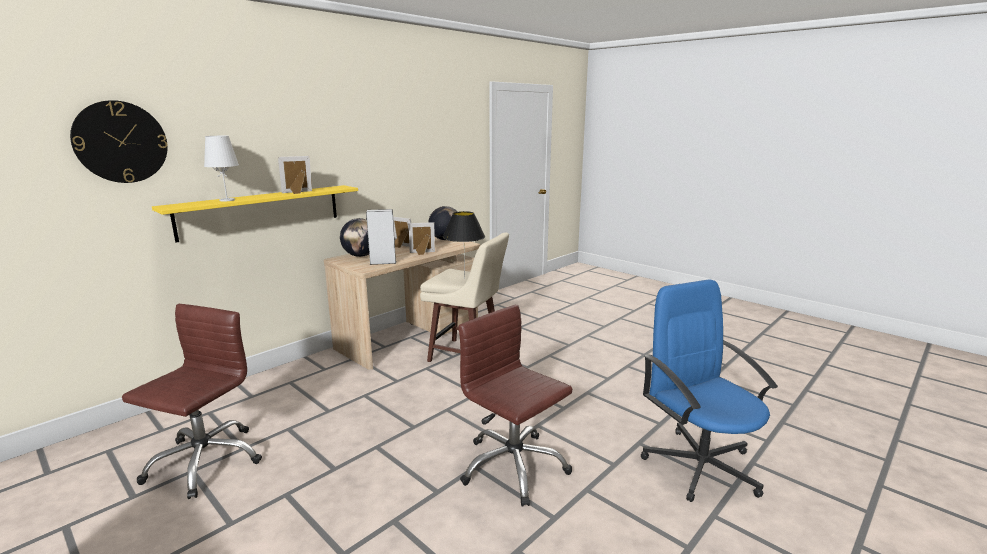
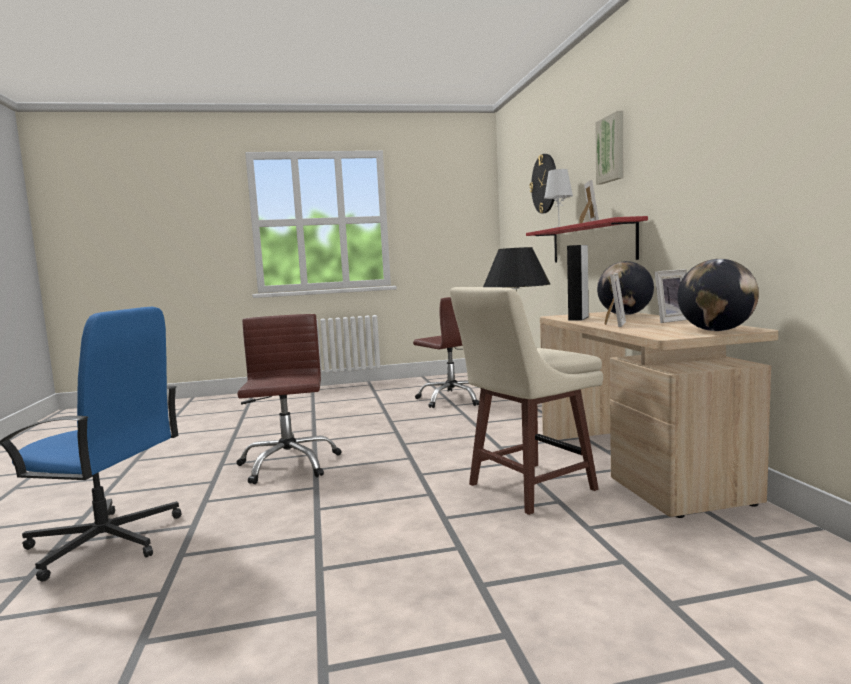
camera: 125 degrees right, 10 degrees down
yellow shelf [152,185,358,243] -> red shelf [526,216,648,263]
brown office chair [458,304,572,507] -> brown office chair turned 90 degrees counterclockwise [236,314,341,484]
none -> picture [595,111,623,185]

